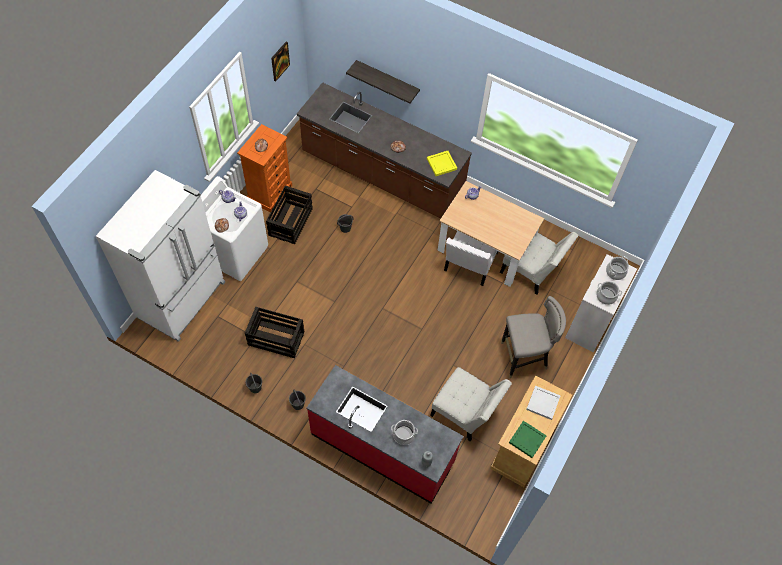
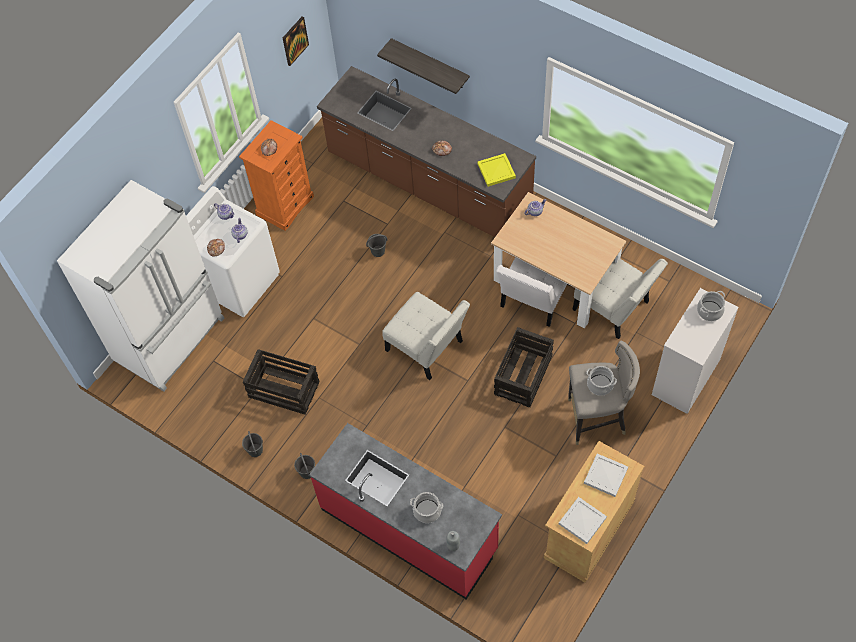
camera: 10 degrees right, 0 degrees up
crate [266,185,313,244] -> crate moved to [494,327,554,408]
white chair [430,367,512,442] -> white chair moved to [382,292,470,380]
green tray [509,421,547,458] -> white tray [559,497,607,544]
cooking pot [596,281,622,305] -> cooking pot moved to [586,366,617,396]

